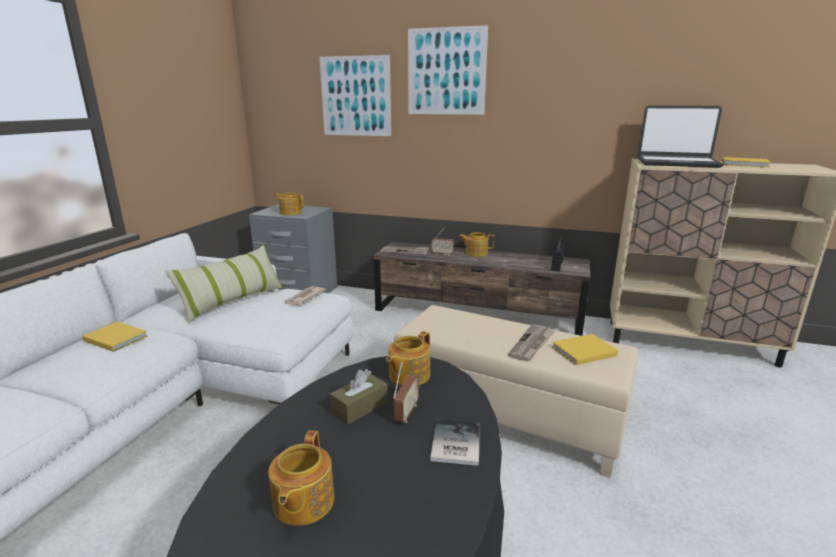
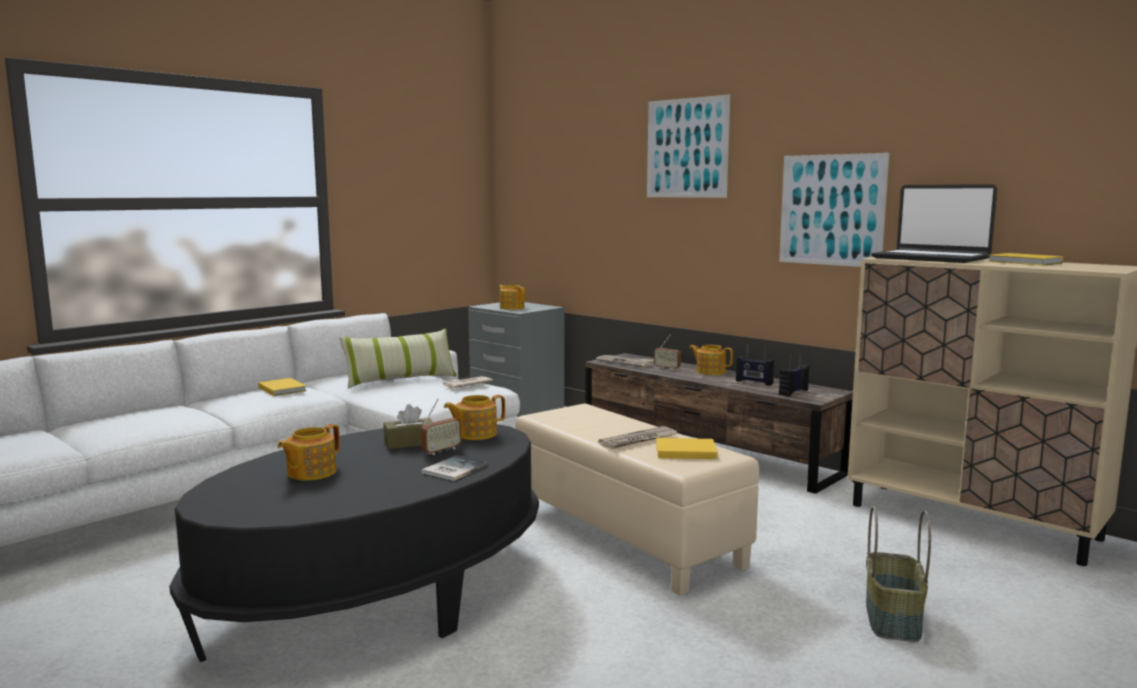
camera: 25 degrees right, 10 degrees down
picture [319,55,391,136] -> picture moved to [779,153,889,267]
none -> radio [736,345,774,386]
none -> basket [866,506,931,642]

